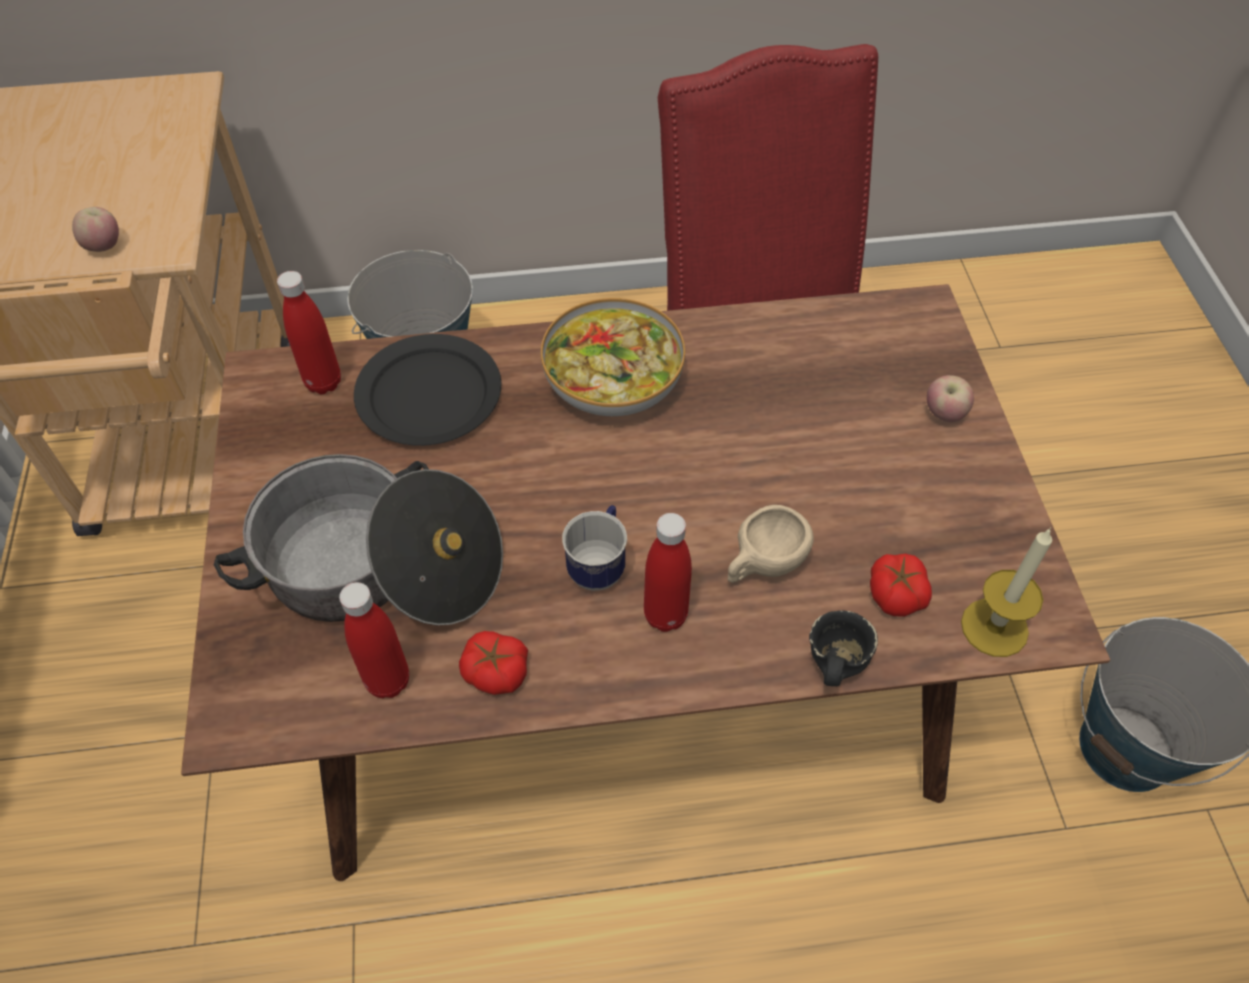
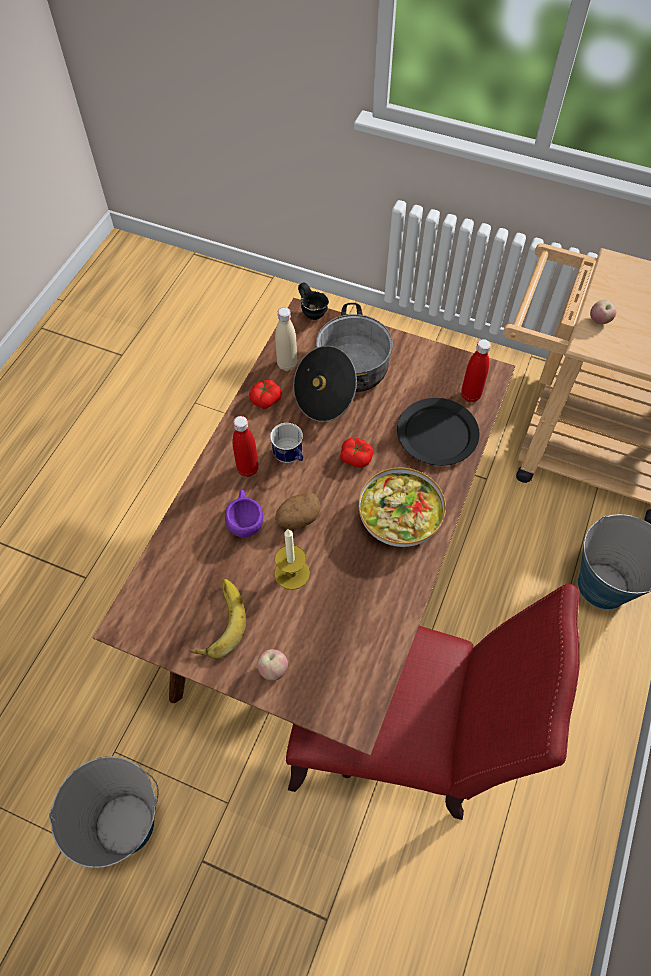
camera: 120 degrees right, 5 degrees up
red bottle [339,582,409,698] -> beige bottle [275,307,297,371]
beige cup [728,505,814,583] -> purple cup [225,489,263,538]
black mug [809,611,878,686] -> black mug moved to [298,283,329,320]
tomato [870,553,932,617] -> tomato moved to [340,438,373,468]
candle [961,528,1052,657] -> candle moved to [274,529,310,590]
none -> banana [190,579,246,659]
none -> potato [275,493,321,529]

